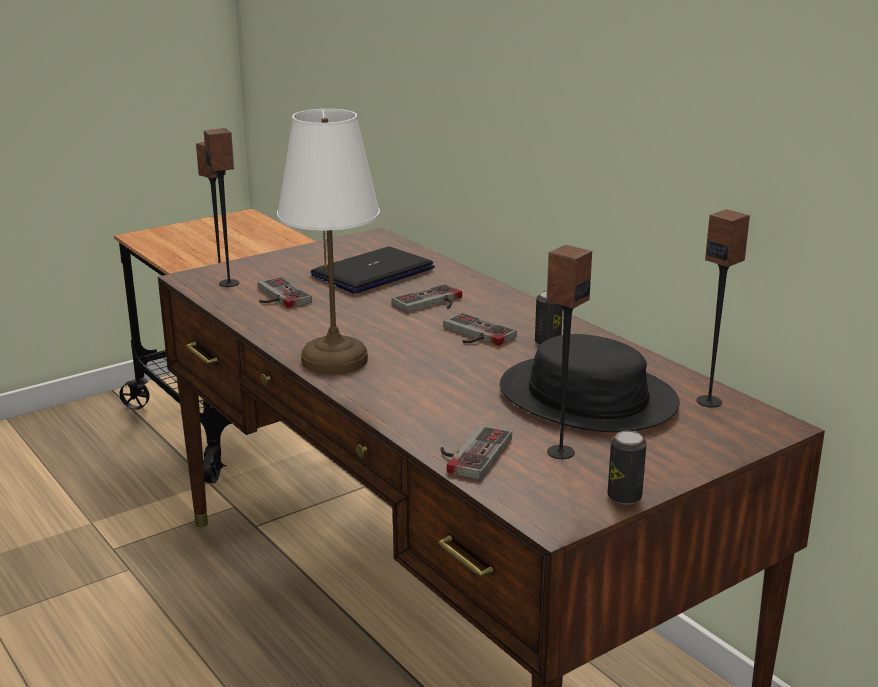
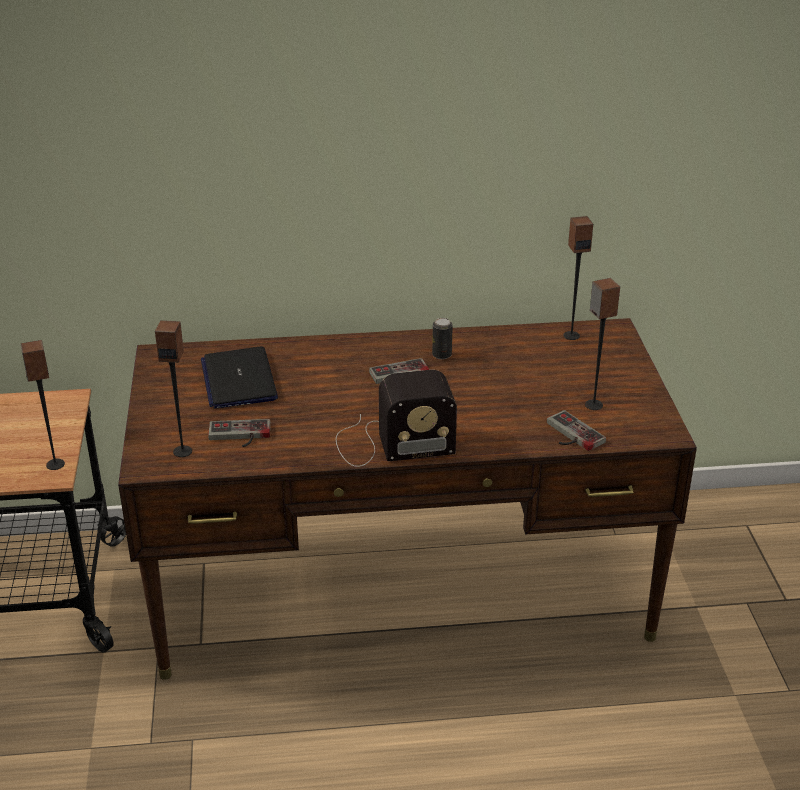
camera: 60 degrees left, 10 degrees up
white table lamp [277,109,380,374] -> radio [336,370,457,467]
game controller [392,284,462,312] -> none
black hat [500,334,680,432] -> none
can [607,431,646,505] -> none

